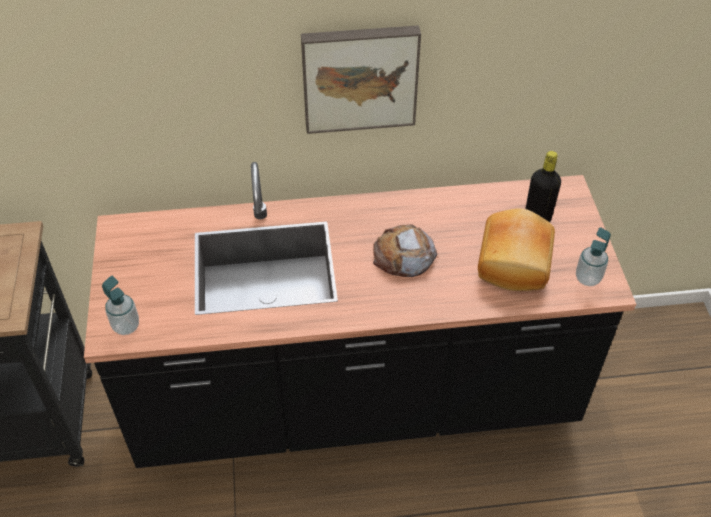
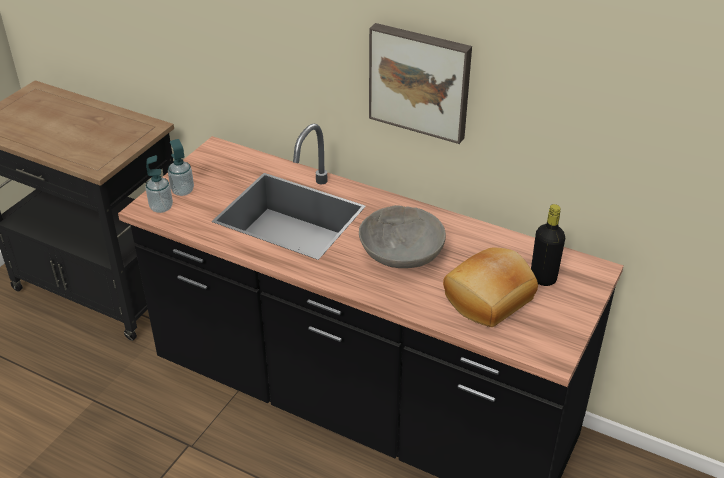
camera: 35 degrees right, 10 degrees down
bread [373,224,437,277] -> grey bowl [359,205,446,268]
soap dispenser [576,227,611,286] -> soap dispenser moved to [168,139,194,196]

